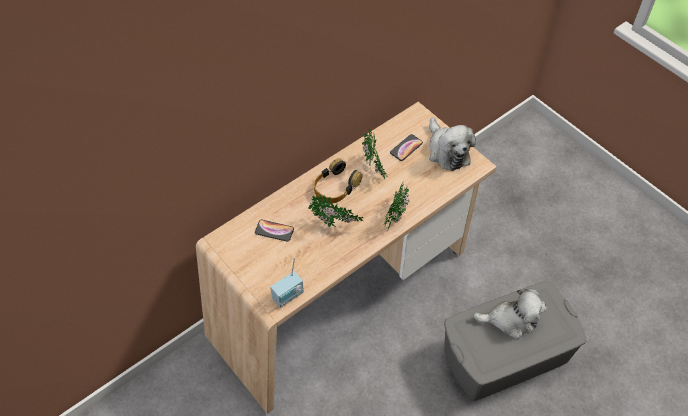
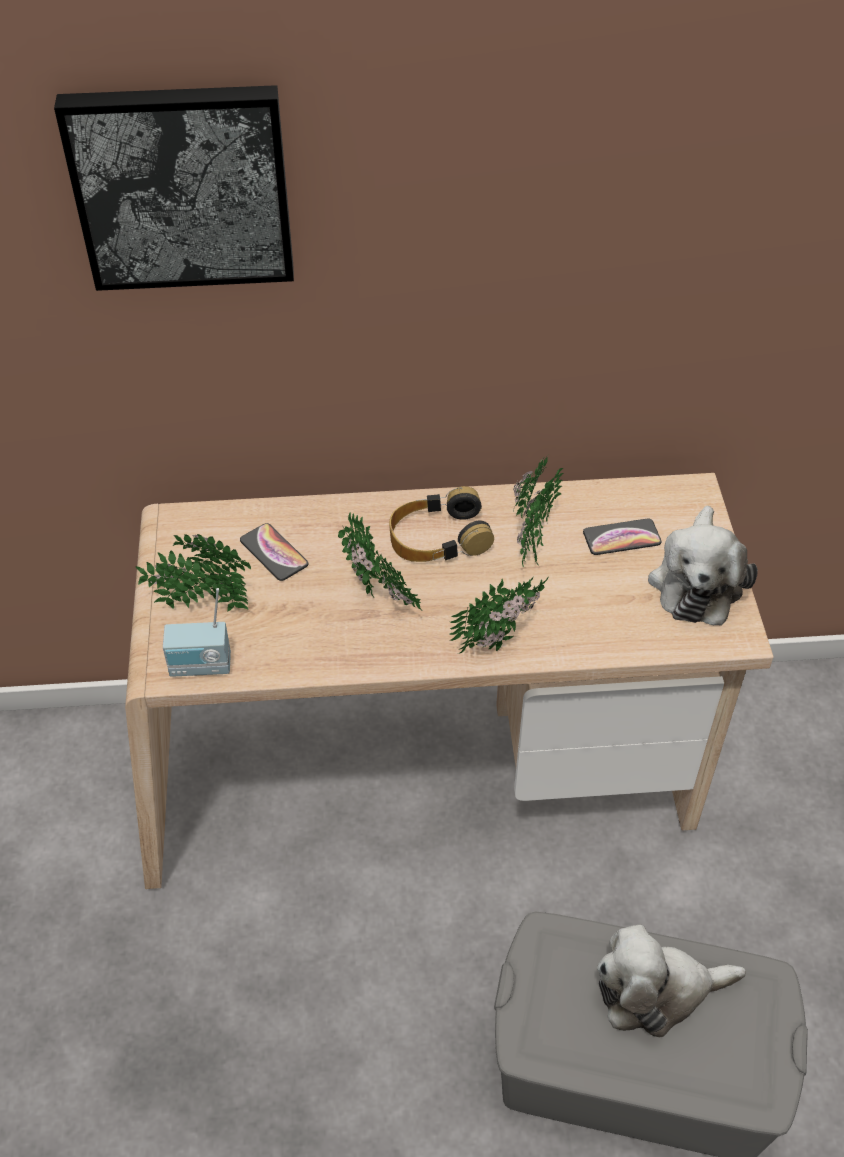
camera: 35 degrees right, 5 degrees down
plush toy [473,288,547,339] -> plush toy turned 135 degrees clockwise [597,924,746,1037]
none -> picture [54,85,294,291]
none -> potted plant [136,534,251,612]

